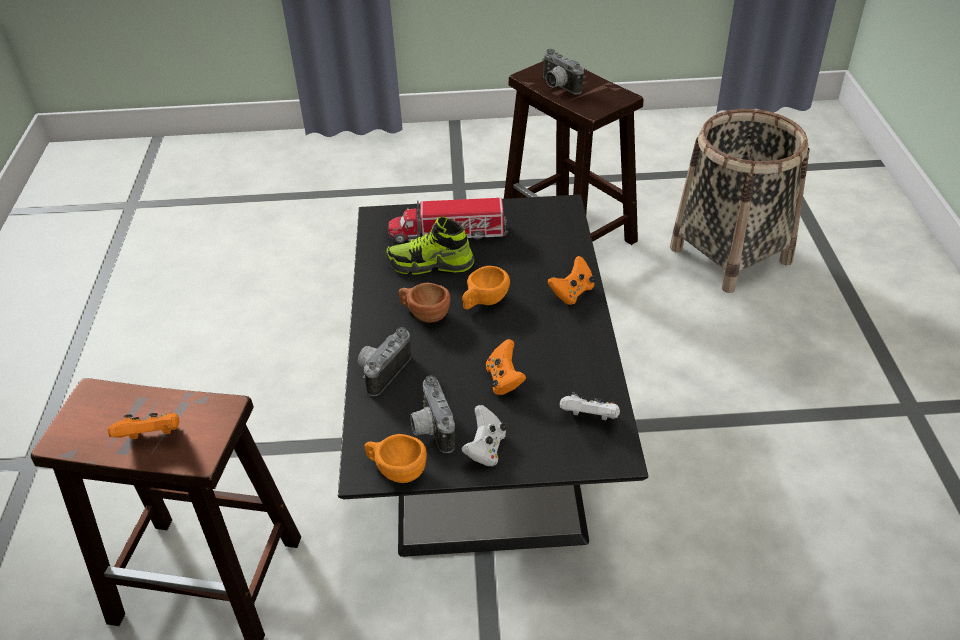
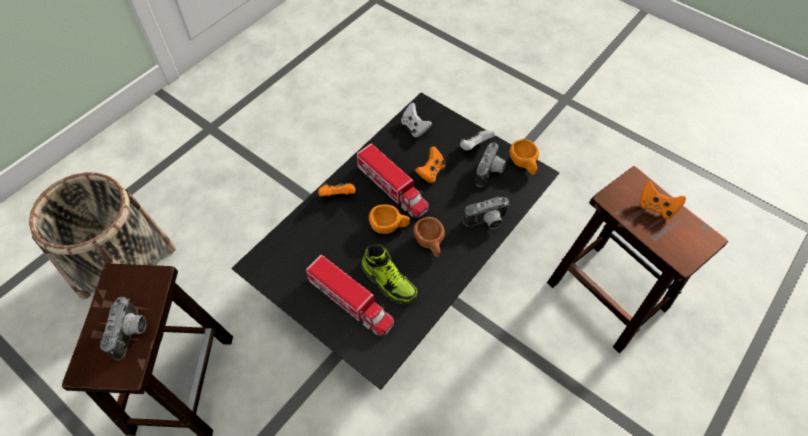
camera: 140 degrees left, 15 degrees up
none -> toy truck [357,144,429,218]

